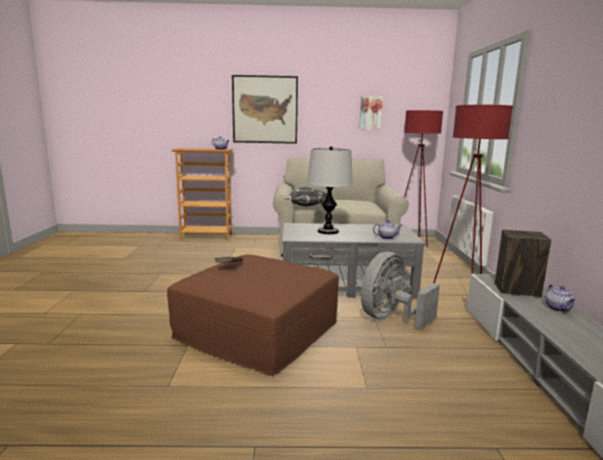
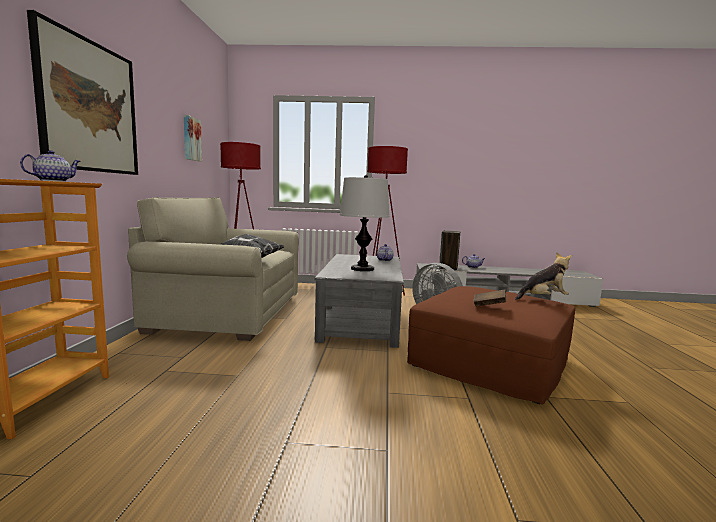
camera: 85 degrees left, 5 degrees down
none -> plush toy [515,252,572,300]

